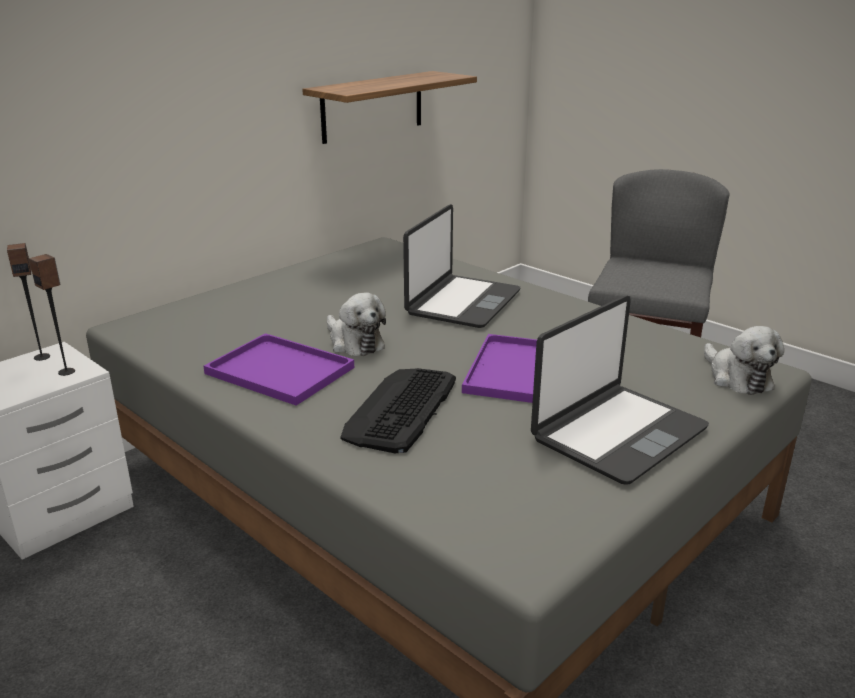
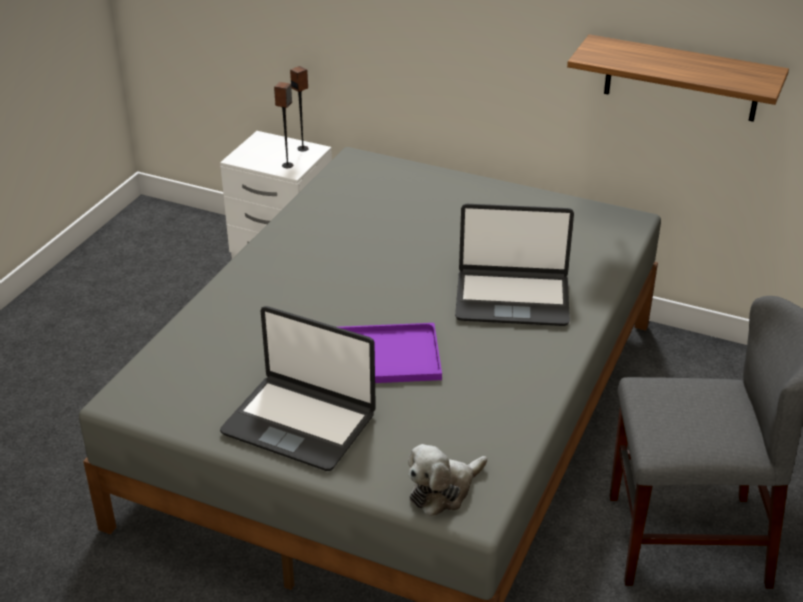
camera: 70 degrees right, 10 degrees up
purple tray [203,333,354,406] -> none
plush toy [327,293,386,356] -> none
keyboard [340,368,456,453] -> none

